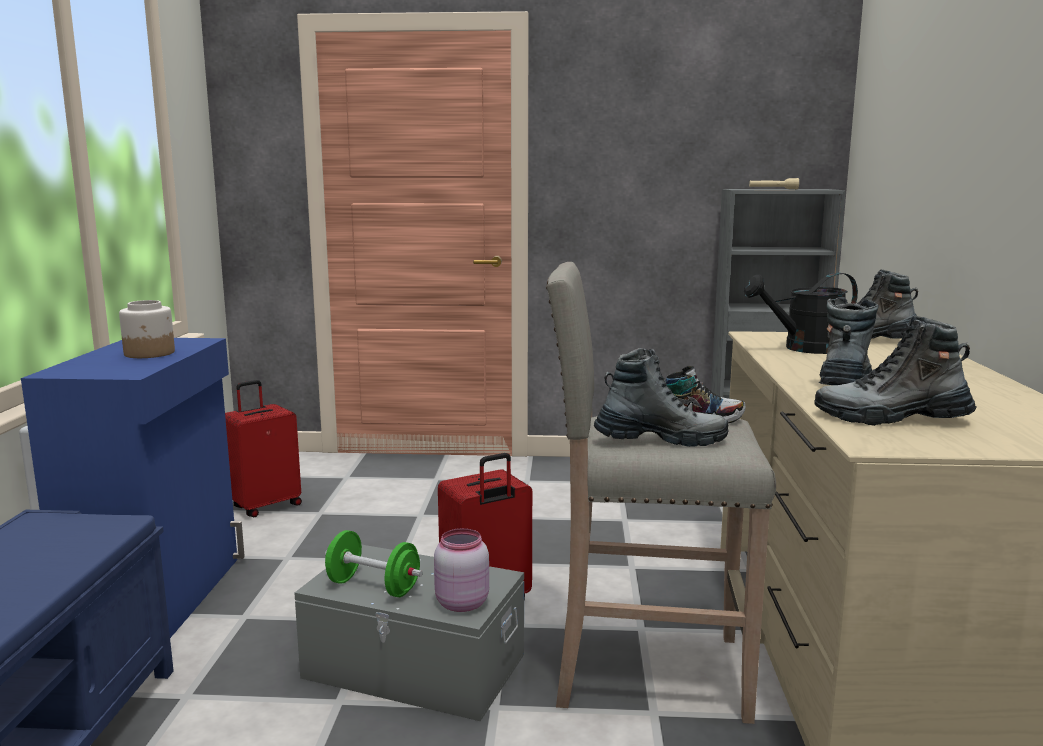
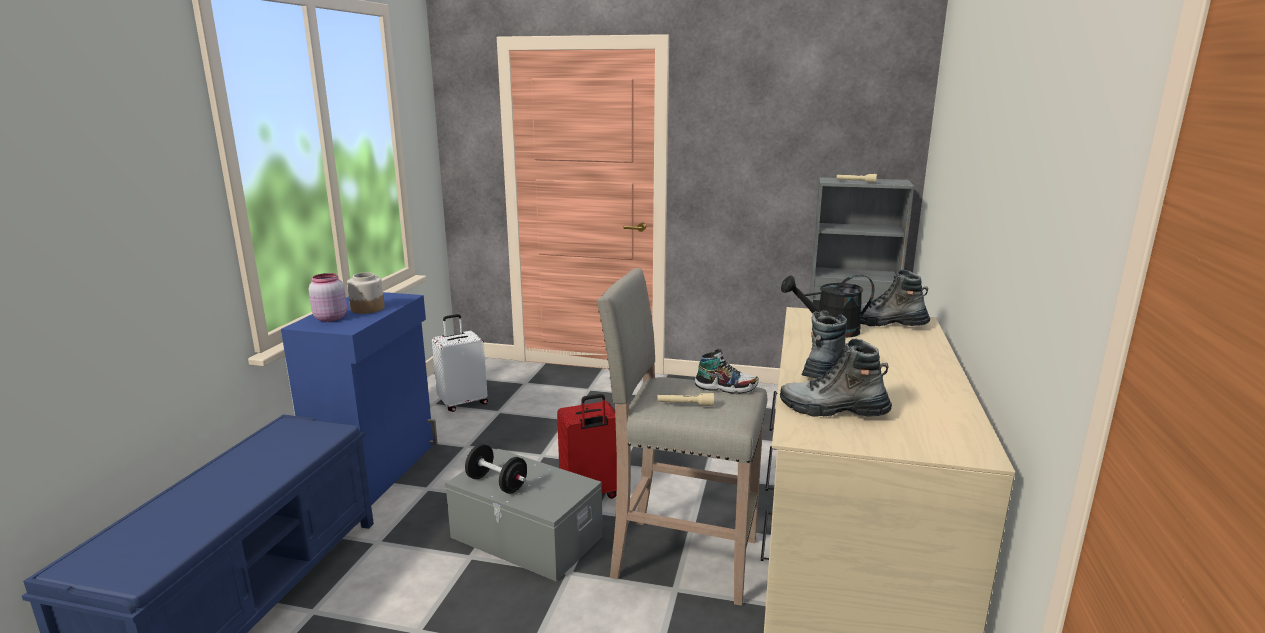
camera: 10 degrees right, 5 degrees up
red suitcase [225,380,302,517] -> white suitcase [432,314,488,412]
green dumbbell [325,530,423,597] -> black dumbbell [465,444,527,494]
pink jar [434,528,489,612] -> pink jar moved to [309,273,347,322]
boot [594,348,729,447] -> beige flashlight [657,393,714,406]

